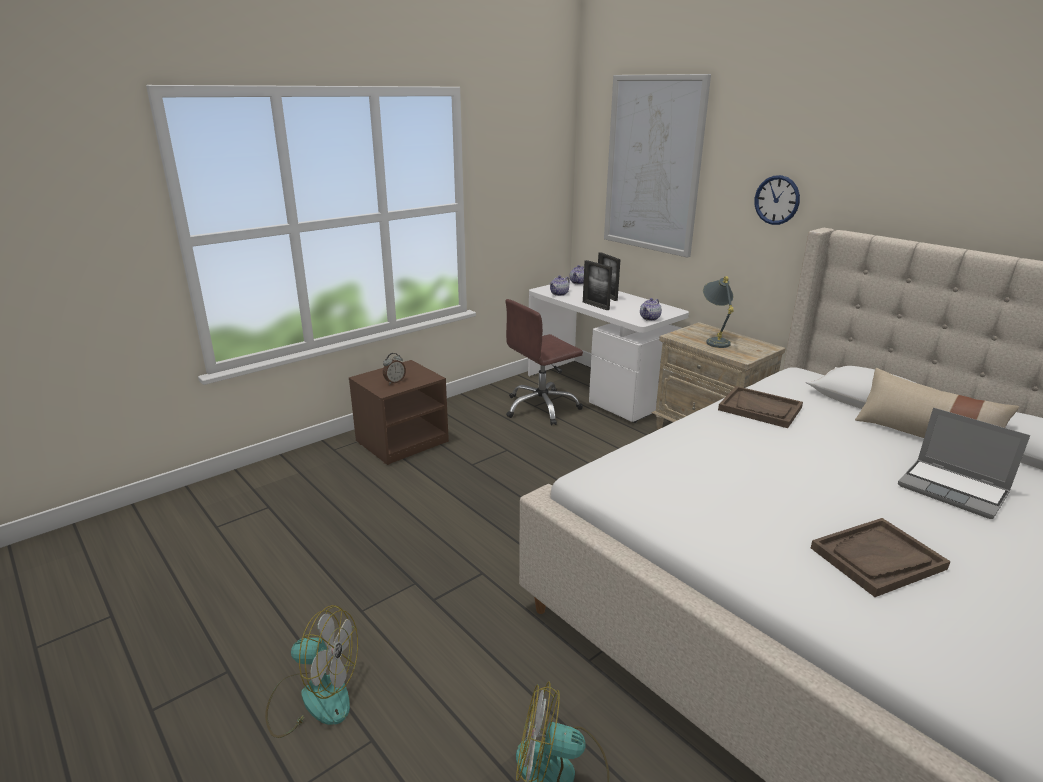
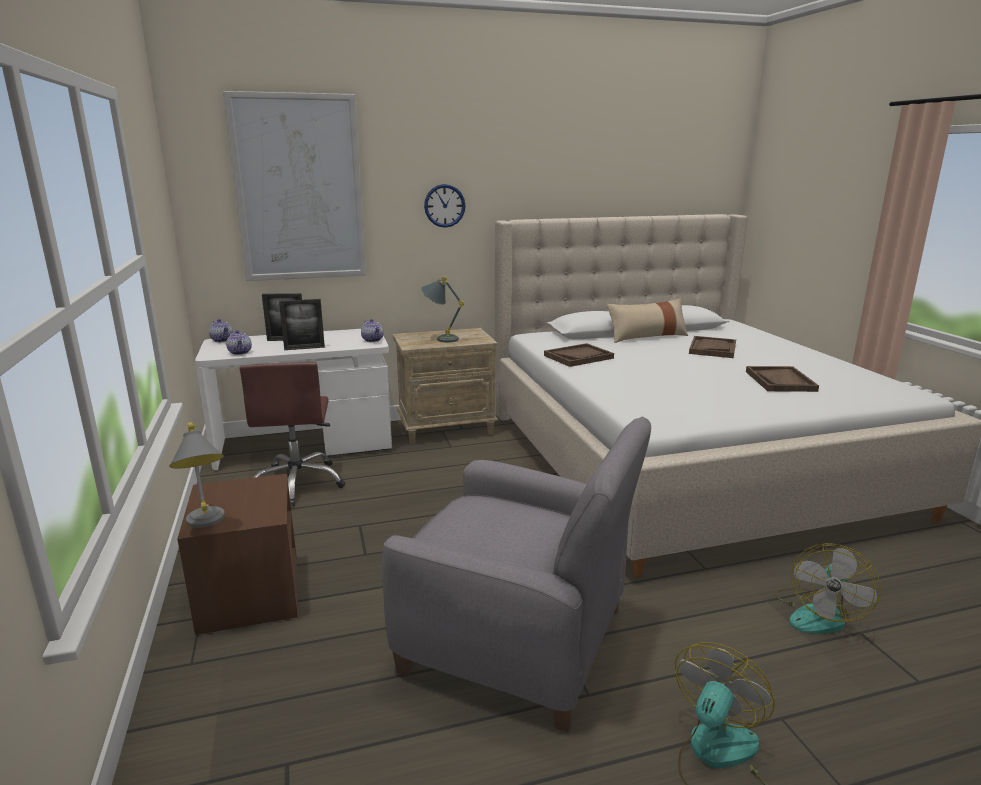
camera: 65 degrees left, 5 degrees down
alarm clock [383,353,406,384] -> none
laptop [898,407,1030,519] -> brown tray [689,336,736,358]
none -> grey table lamp [169,422,225,528]
none -> grey armchair [382,417,651,733]

